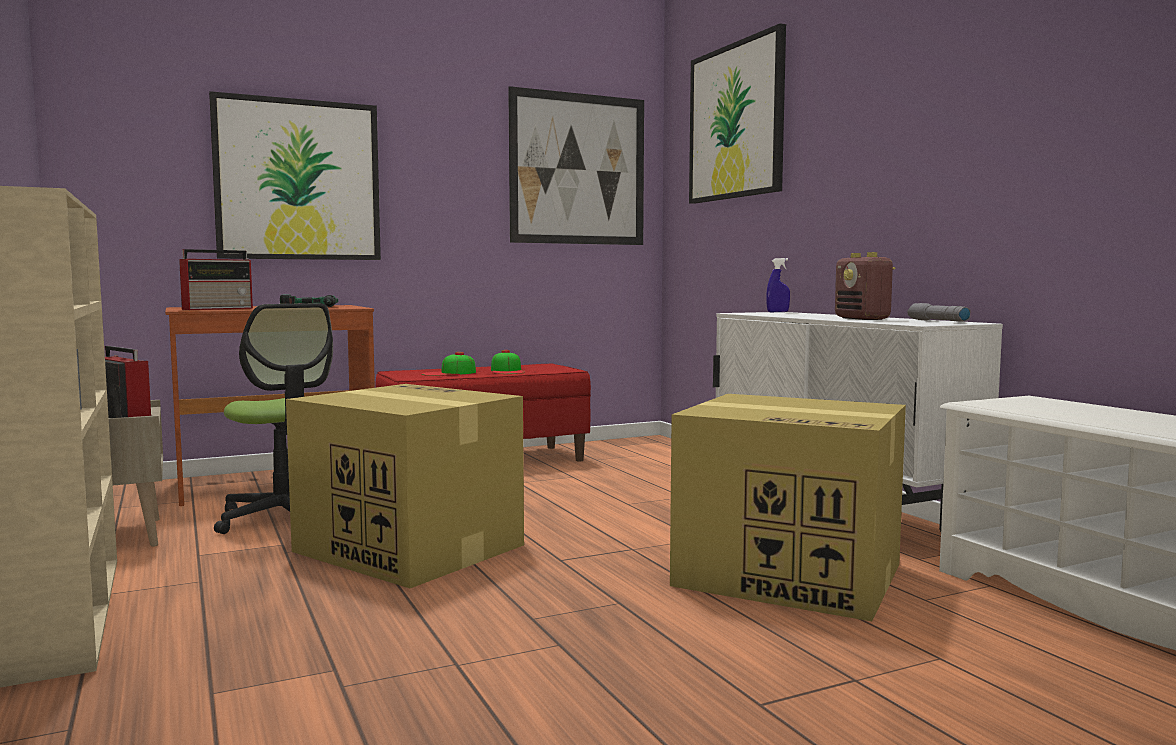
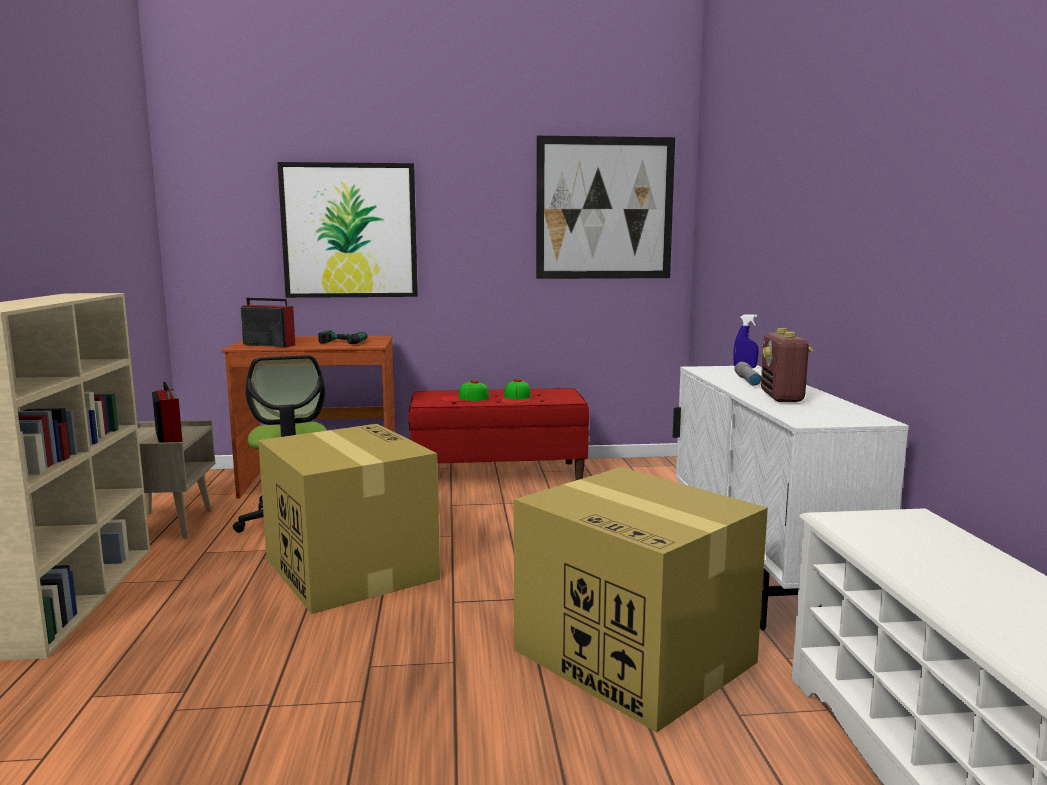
camera: 20 degrees right, 5 degrees up
radio [179,249,253,310] -> radio turned 135 degrees counterclockwise [240,298,296,347]
picture [689,23,786,204] -> none
grey flashlight [907,303,970,322] -> grey flashlight moved to [734,362,761,386]

